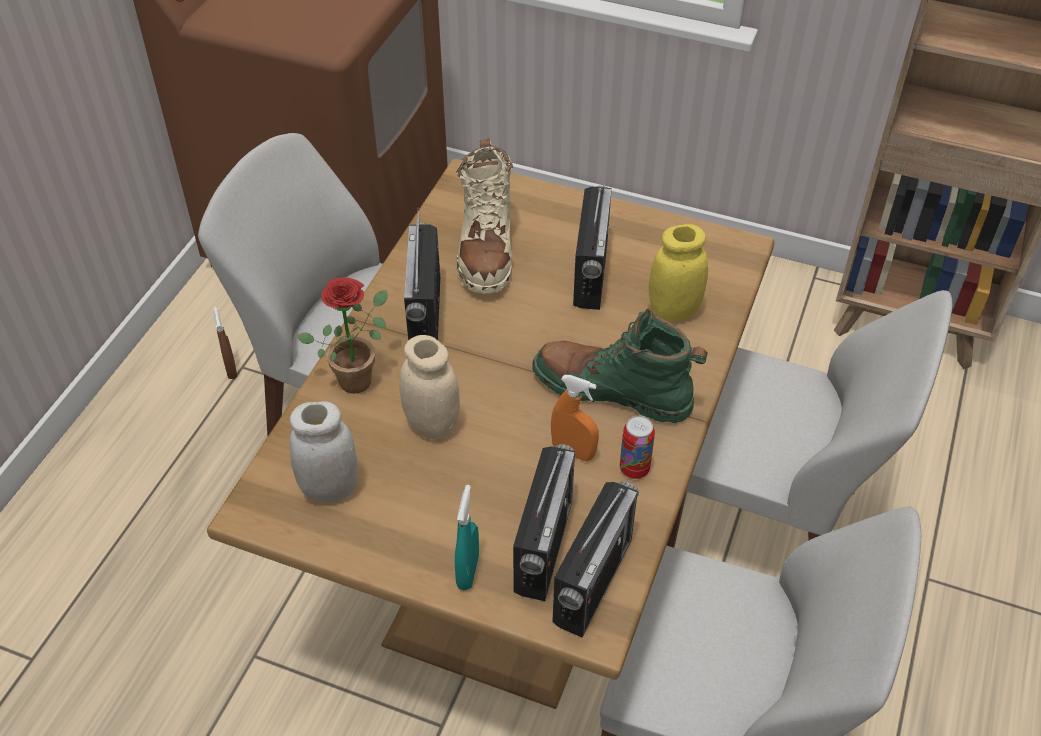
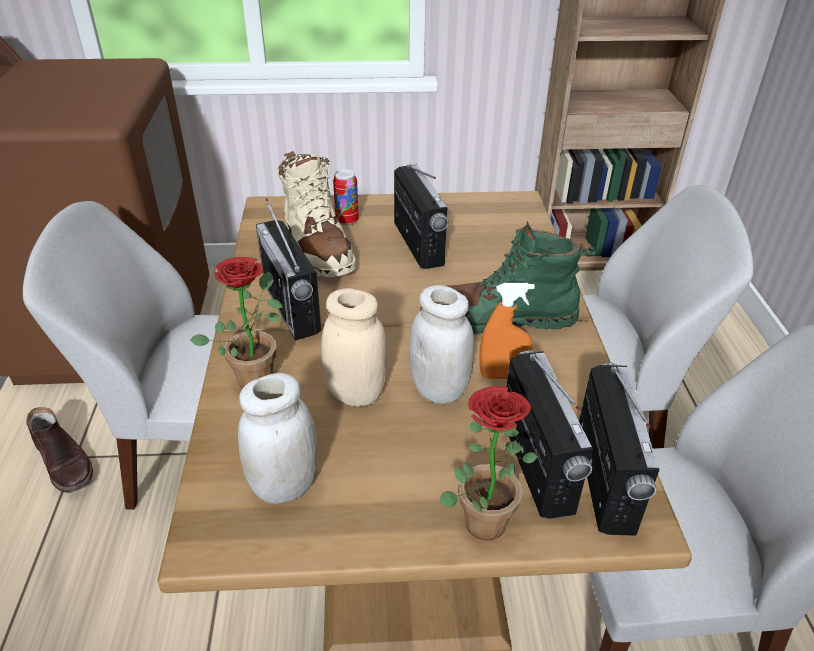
camera: 25 degrees left, 10 degrees down
brown spray bottle [214,307,237,379] -> brown boot [26,407,93,493]
turquoise spray bottle [455,485,479,590] -> potted plant [439,386,538,541]
can [620,416,655,479] -> can moved to [333,169,358,226]
yellow jar [649,224,708,321] -> none
none -> white jar [409,285,474,404]

